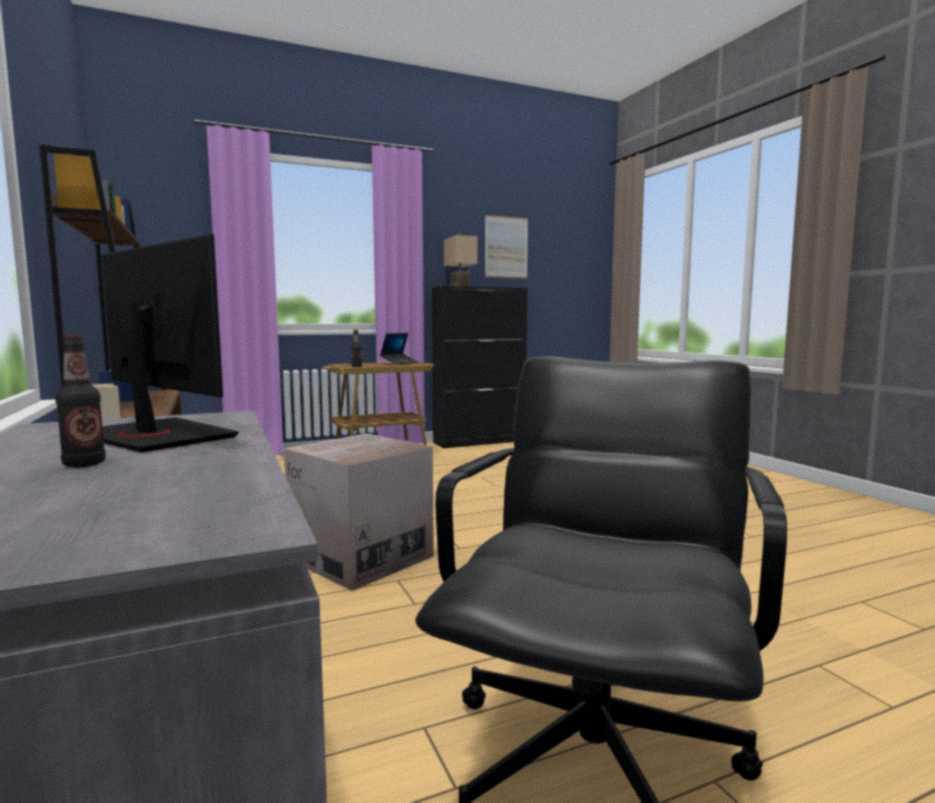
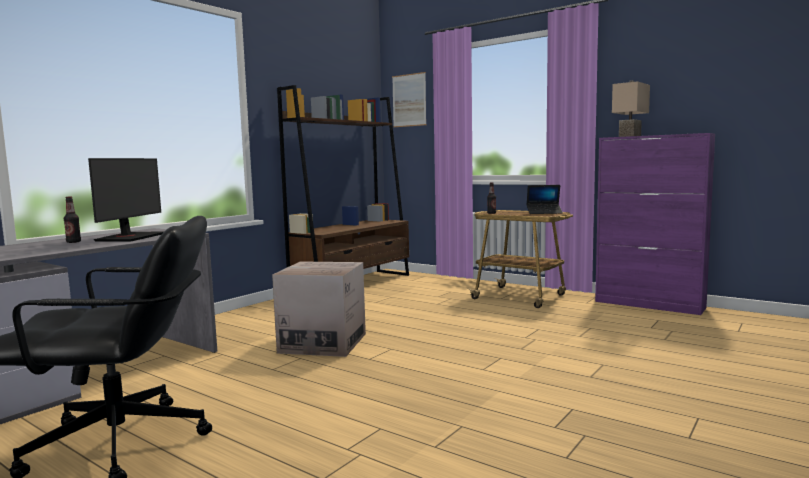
camera: 60 degrees right, 0 degrees up
black cabinet [432,286,528,448] -> purple cabinet [595,133,715,315]
picture [485,215,528,278] -> picture moved to [392,72,427,127]

